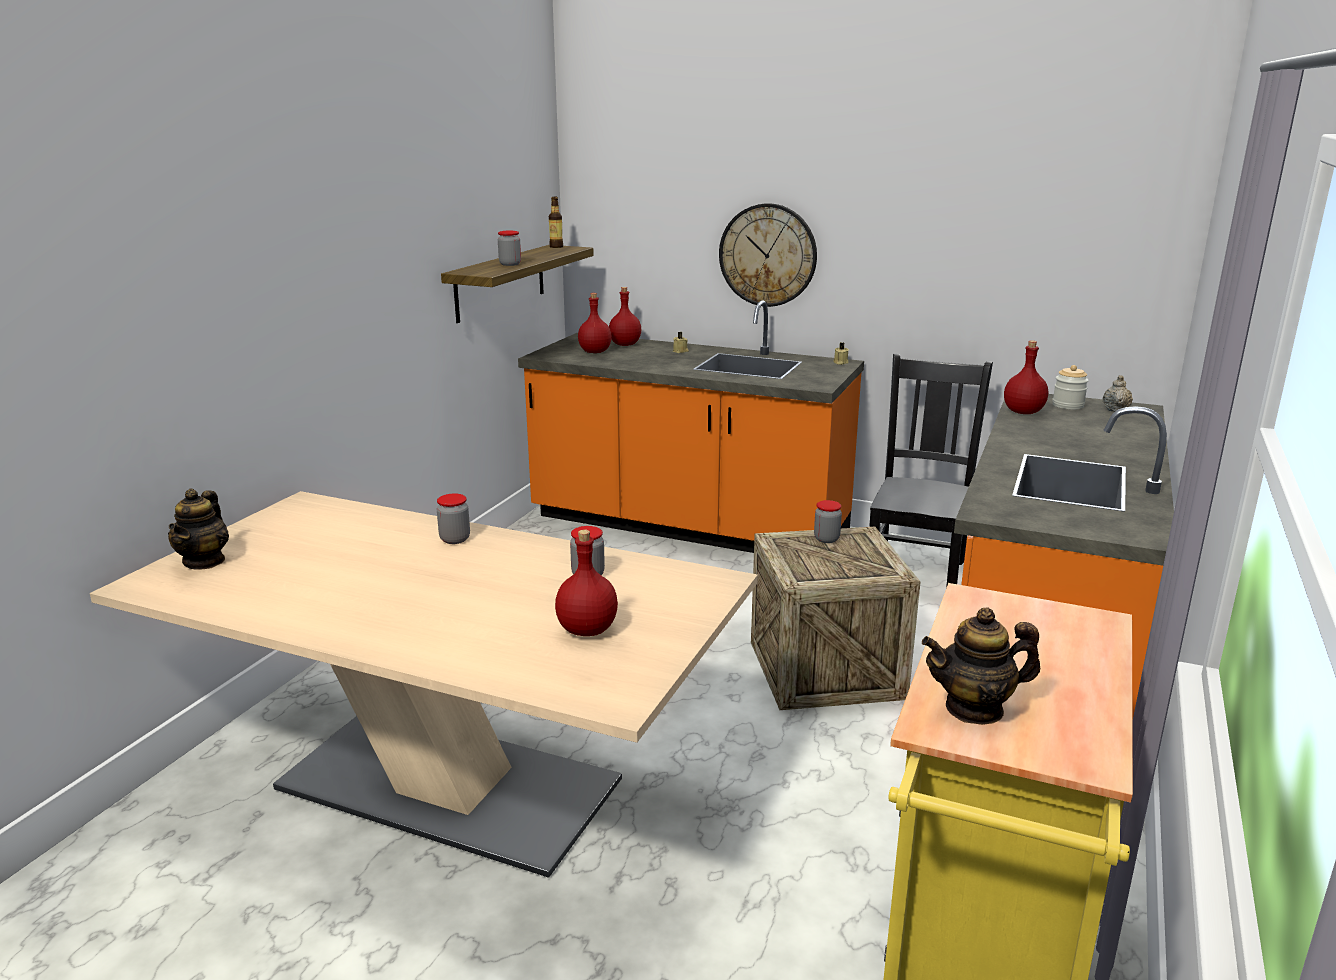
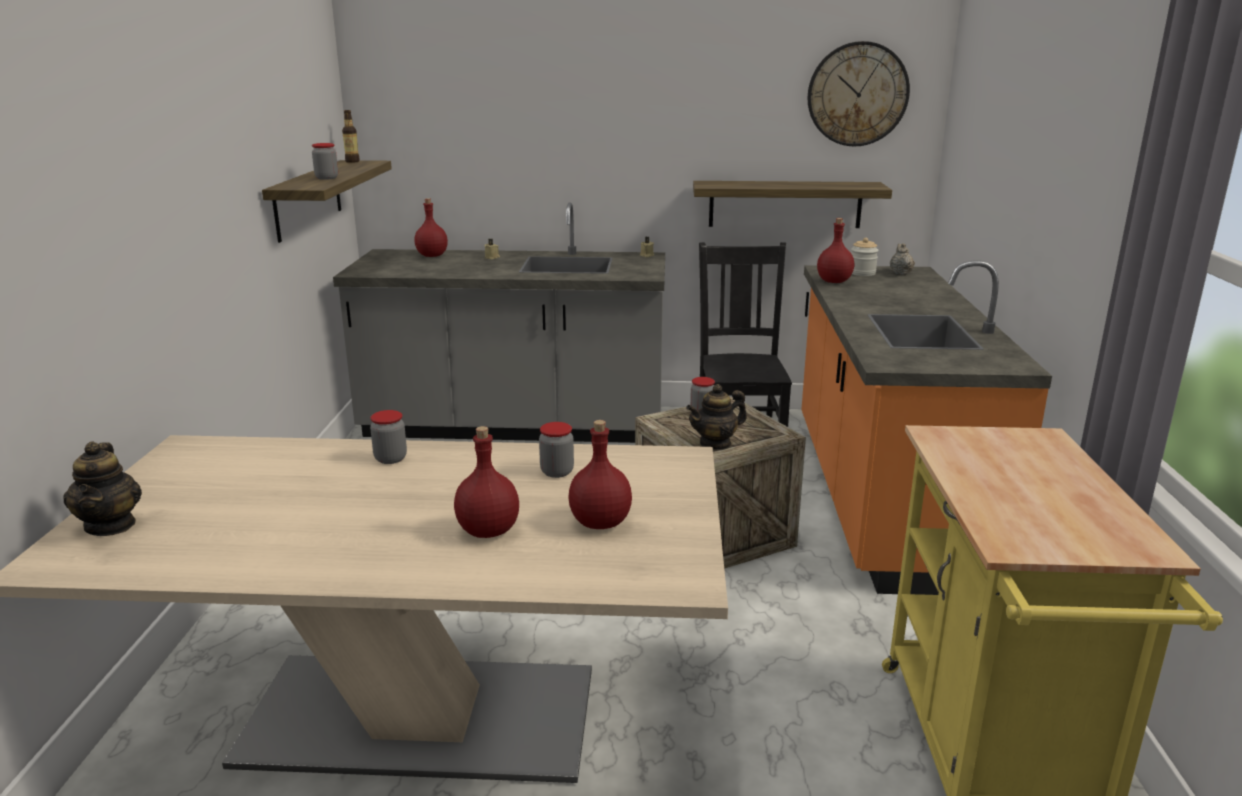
camera: 20 degrees left, 0 degrees up
orange counter [518,300,864,553] -> grey counter [333,202,665,443]
red bottle [578,293,612,353] -> red bottle moved to [454,426,519,538]
wall clock [719,203,817,307] -> wall clock moved to [808,41,910,147]
teapot [922,607,1040,725] -> teapot moved to [686,384,747,450]
none -> shelf [693,181,892,228]

